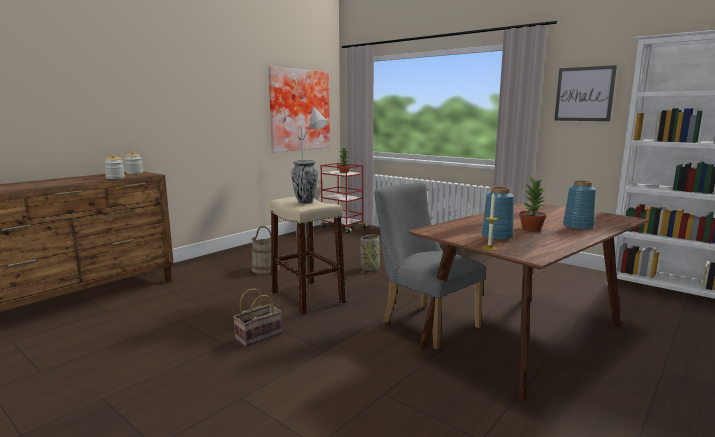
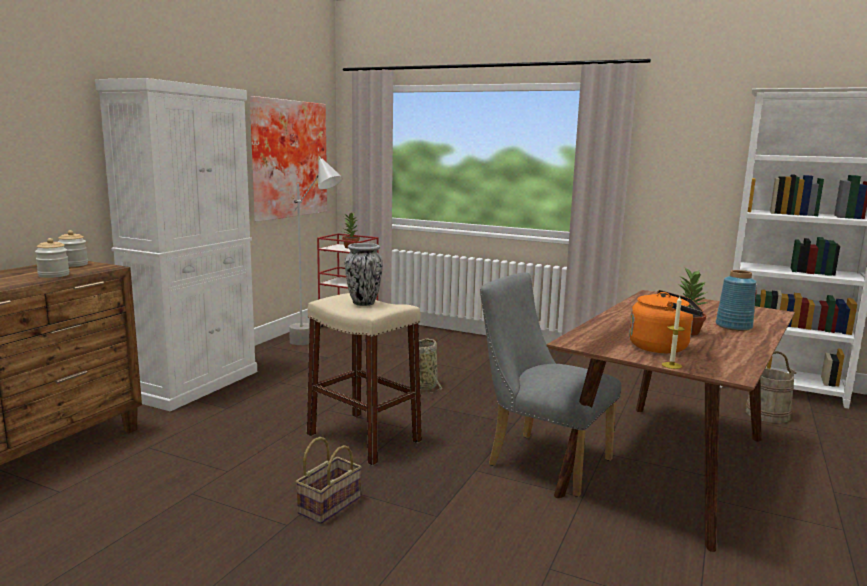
camera: 15 degrees left, 0 degrees up
beige bucket [251,226,279,274] -> beige bucket moved to [746,351,797,423]
blue vase [482,186,514,240] -> orange kettle [629,290,703,353]
picture [554,65,617,121] -> none
none -> white cabinet [95,78,257,411]

